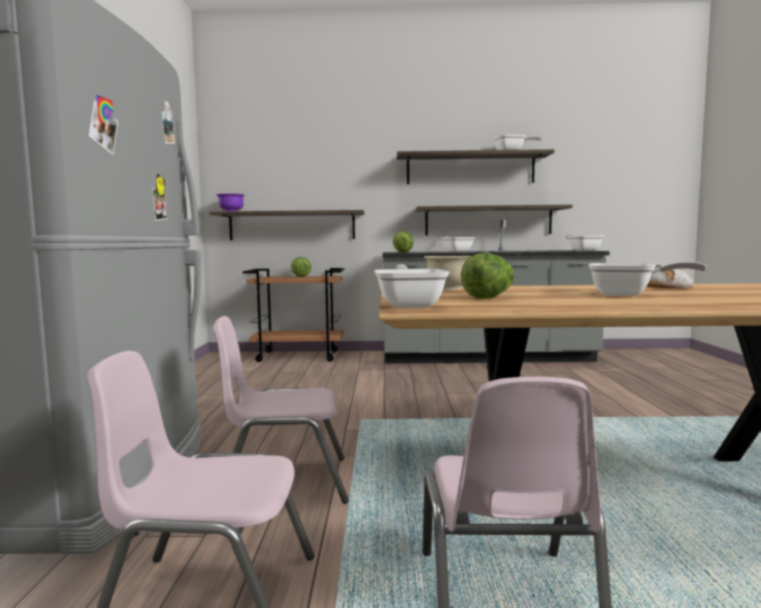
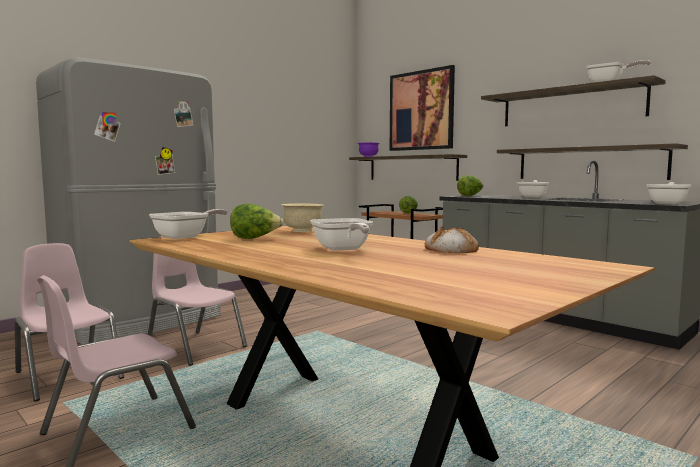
camera: 45 degrees right, 0 degrees up
none -> picture [390,65,455,151]

